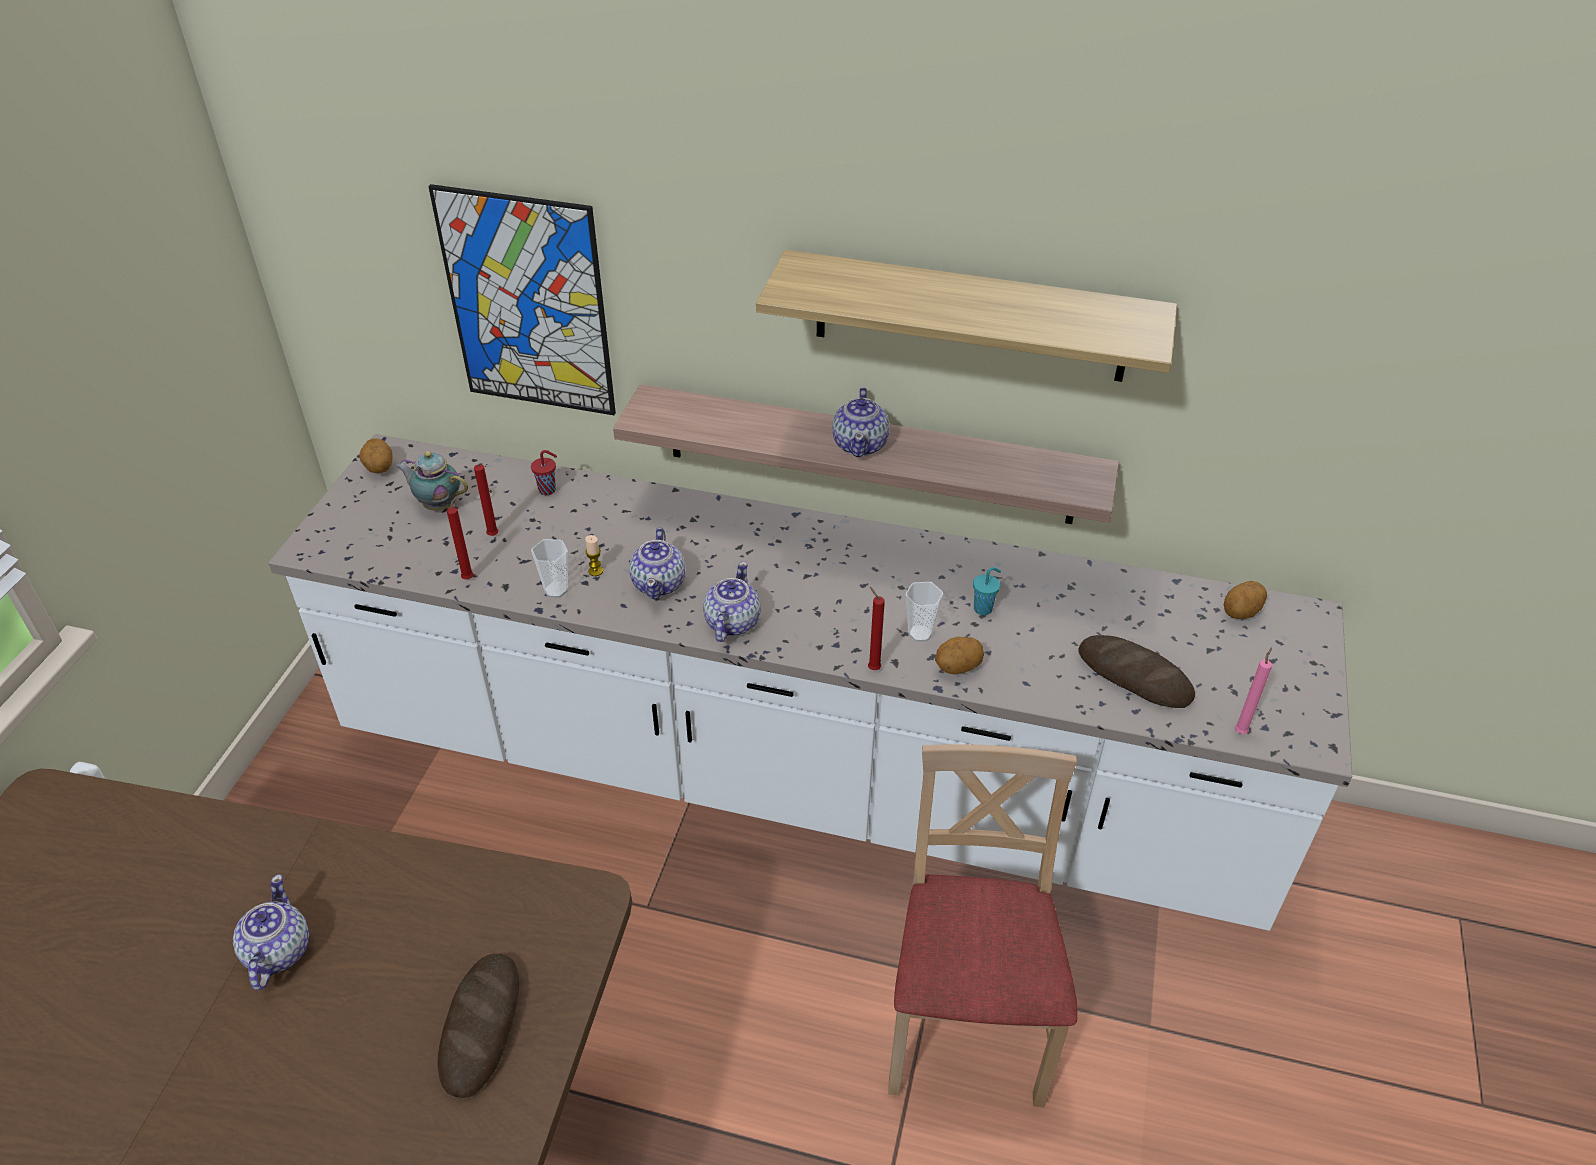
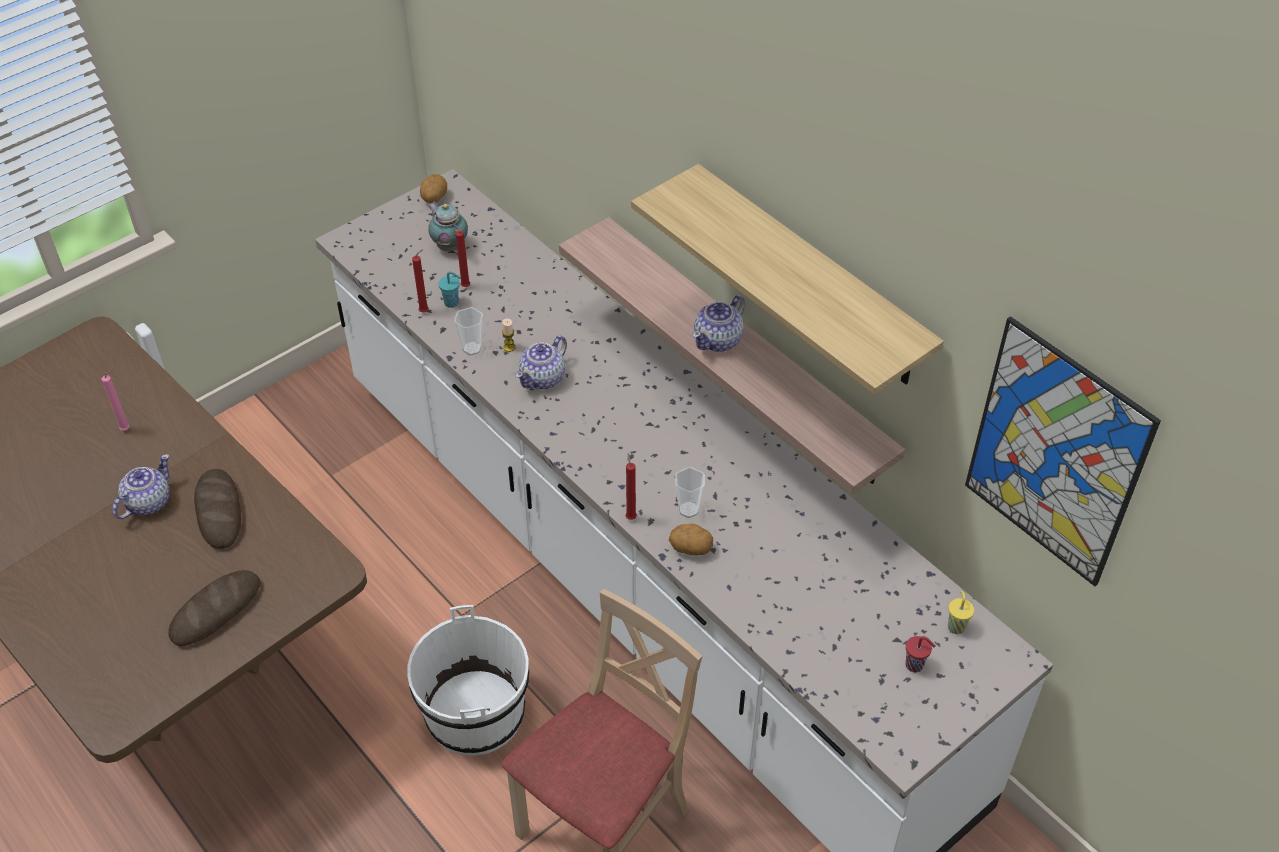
camera: 35 degrees right, 5 degrees up
picture [428,184,616,415] -> picture moved to [965,316,1161,586]
red cup [531,450,557,495] -> red cup moved to [906,636,936,673]
teapot [703,561,761,642] -> none
turquoise cup [973,567,1001,615] -> turquoise cup moved to [438,271,461,308]
bread [1078,635,1195,708] -> bread moved to [194,469,241,549]
potato [1224,581,1267,619] -> yellow cup [948,591,974,634]
pink candle [1235,647,1272,734] -> pink candle moved to [102,369,130,431]
none -> white bucket [407,605,529,756]

